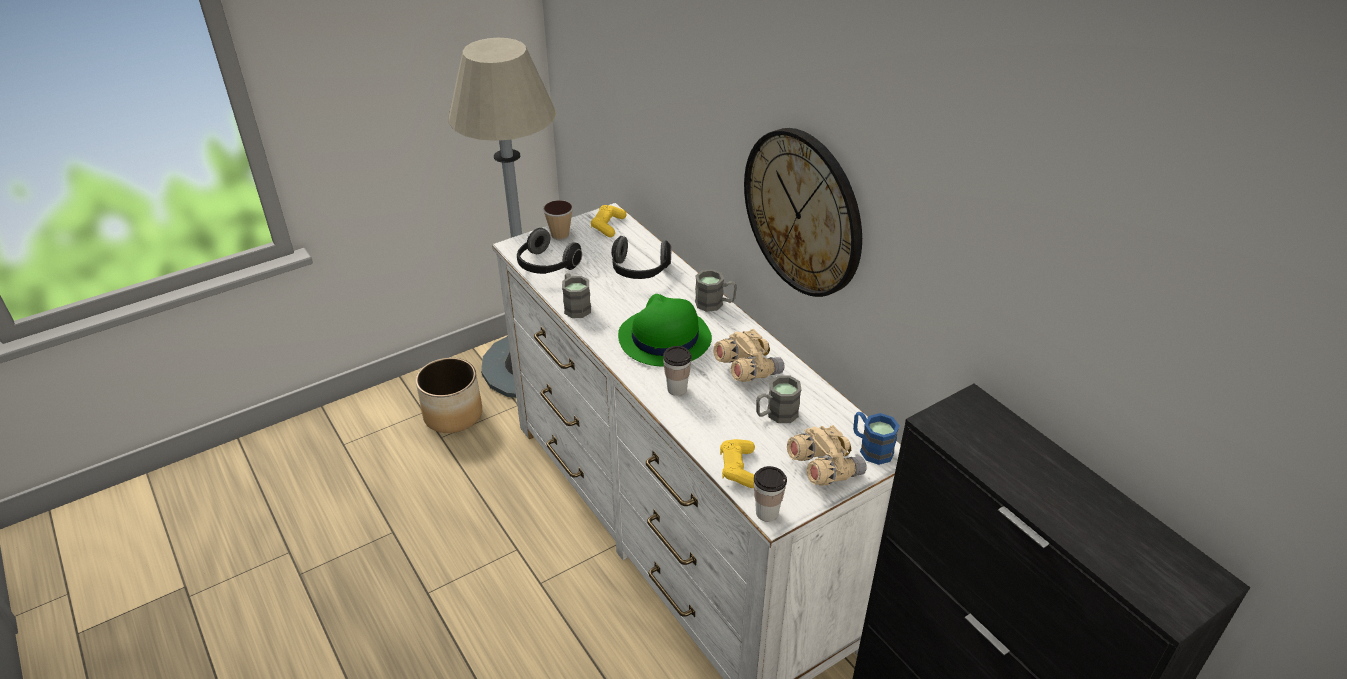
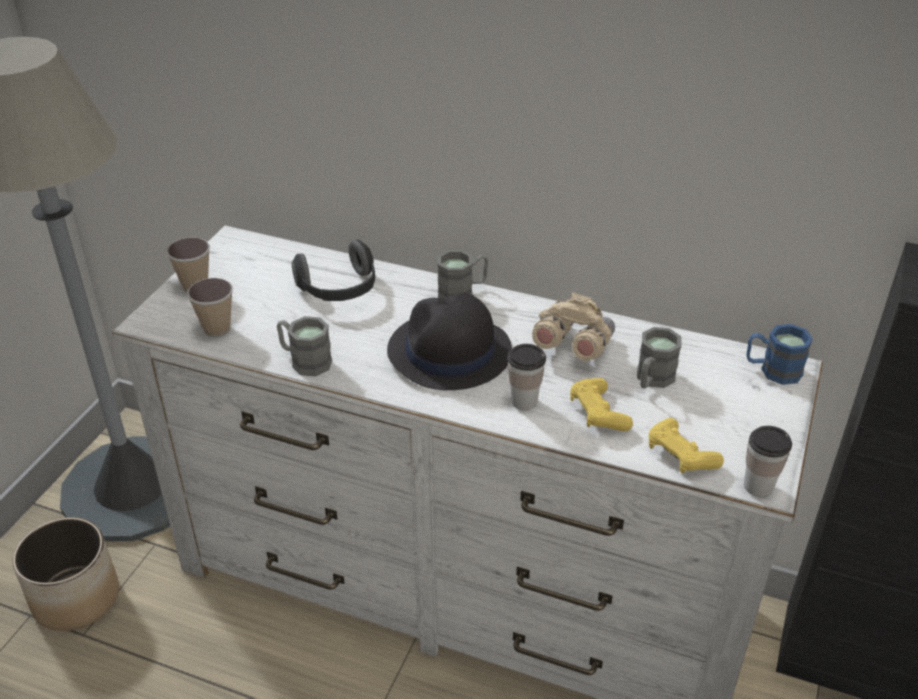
camera: 35 degrees left, 0 degrees up
headphones [517,228,582,274] -> cup [187,278,233,337]
yellow game controller [591,205,627,237] -> yellow game controller moved to [570,378,633,431]
green hat [618,294,712,367] -> black hat [387,293,512,390]
wall clock [744,128,862,297] -> none
beige binoculars [787,425,867,486] -> none

